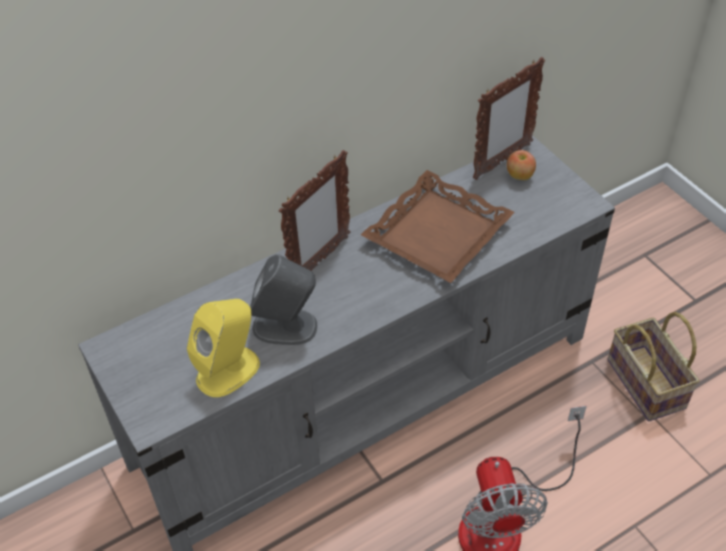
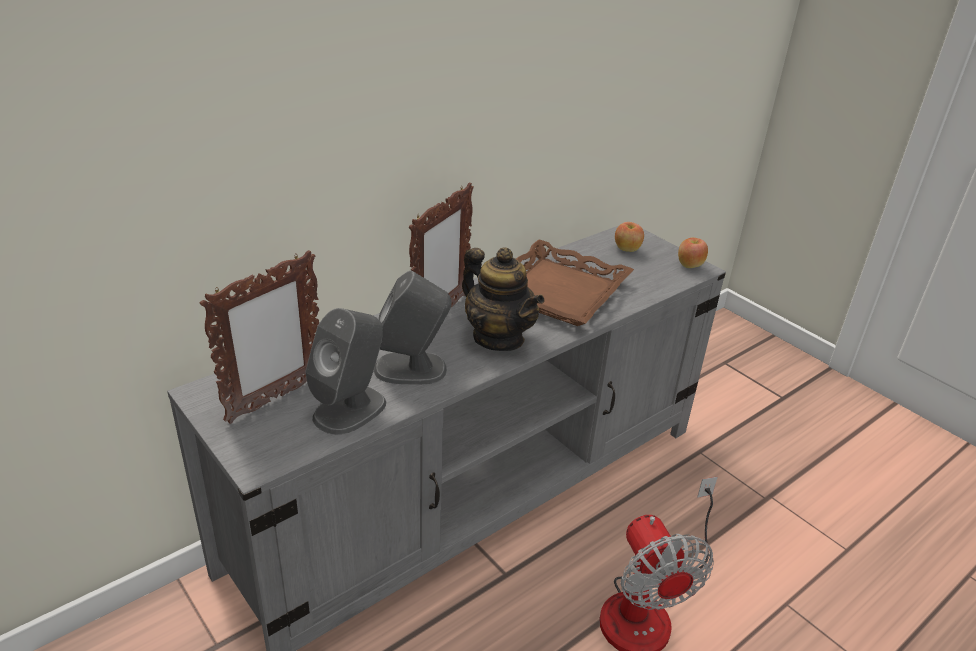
camera: 10 degrees left, 15 degrees down
yellow speaker [187,299,260,397] -> grey speaker [305,308,386,435]
picture frame [473,57,545,180] -> picture frame moved to [199,250,320,424]
basket [608,312,700,421] -> none
none -> teapot [462,247,545,351]
none -> apple [678,238,708,268]

